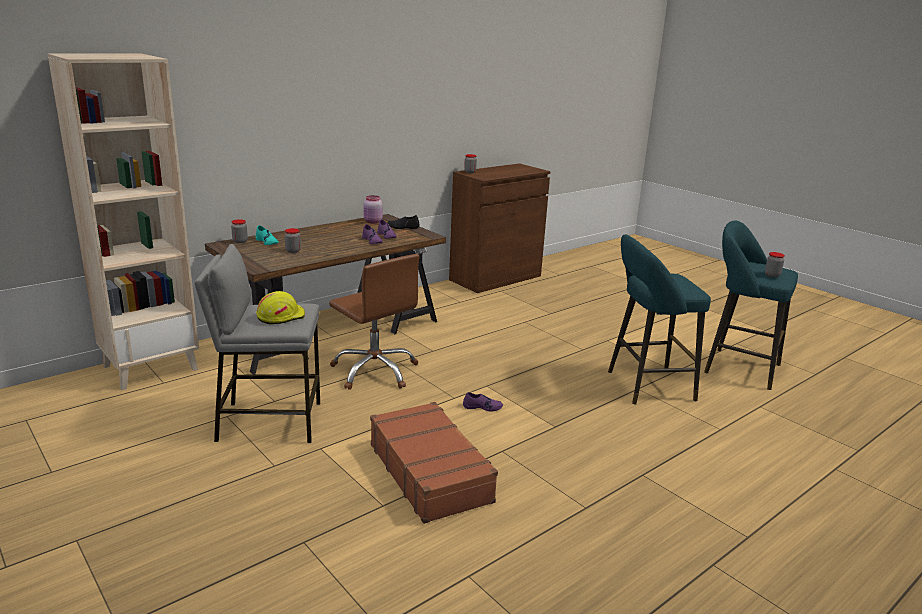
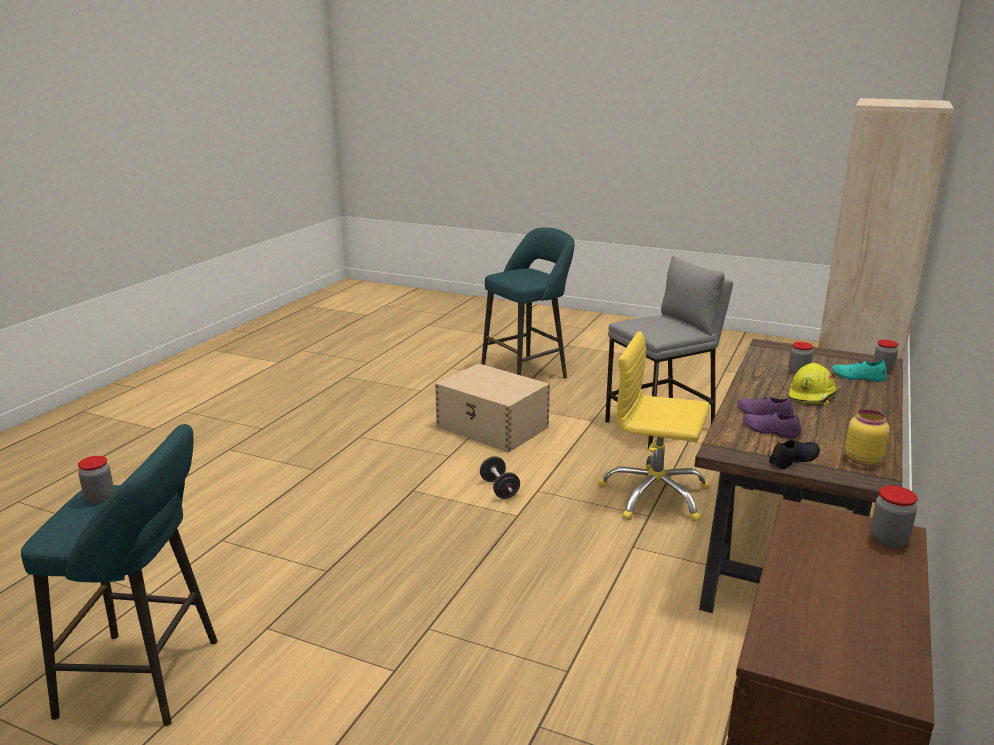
camera: 155 degrees right, 0 degrees up
yellow hard hat [256,291,305,324] -> yellow hard hat moved to [789,363,836,405]
brown office chair [329,254,420,390] -> yellow office chair [598,331,710,522]
pink jar [363,195,383,223] -> yellow jar [845,409,889,466]
brown suitcase [370,402,498,524] -> beige storage box [435,363,550,453]
purple shoe [463,392,503,412] -> black dumbbell [480,456,520,499]
turquoise stool [608,234,711,404] -> turquoise stool moved to [481,228,575,378]

